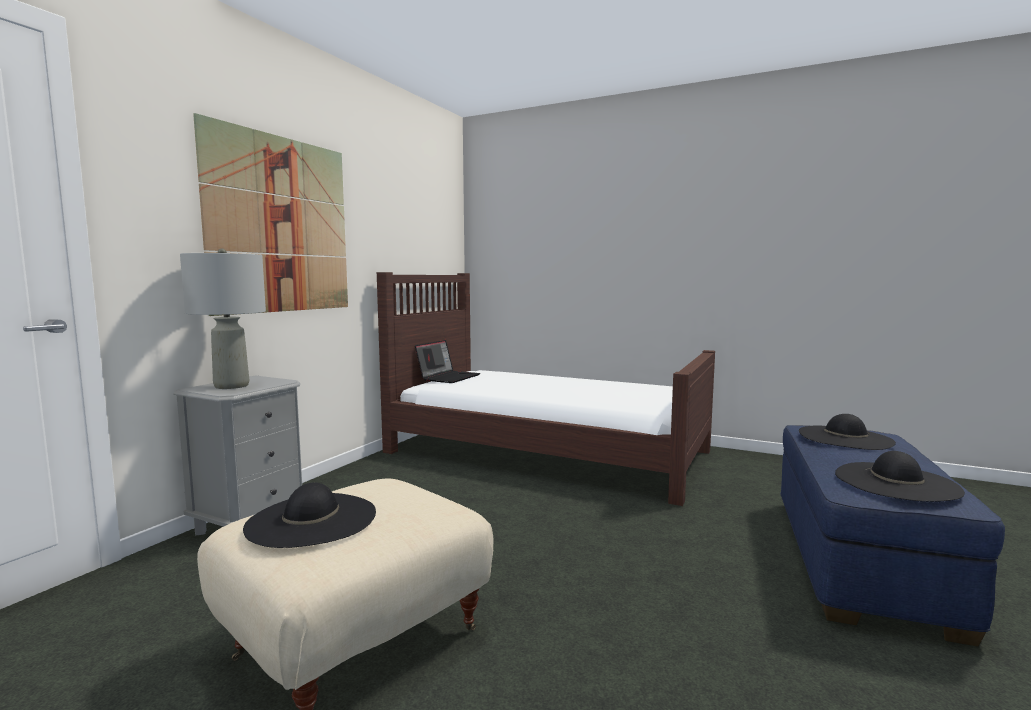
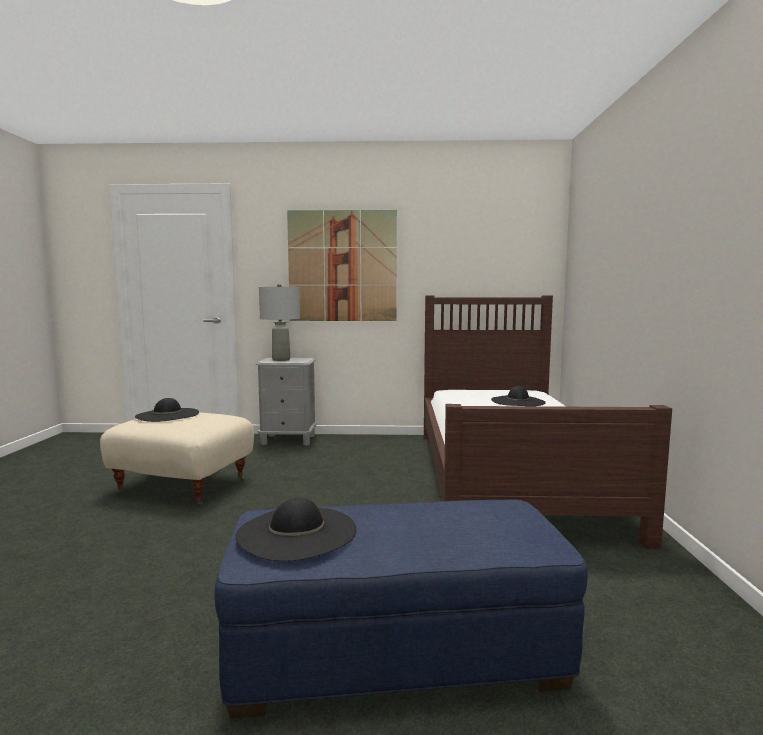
camera: 65 degrees right, 0 degrees up
laptop [415,340,480,383] -> none
black hat [799,414,896,450] -> black hat moved to [491,386,546,406]

